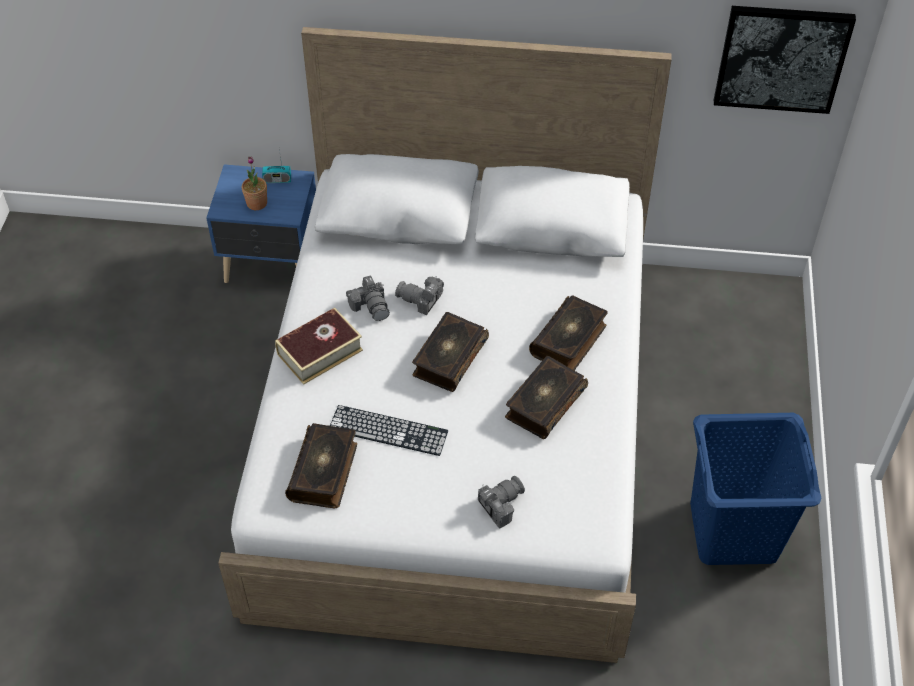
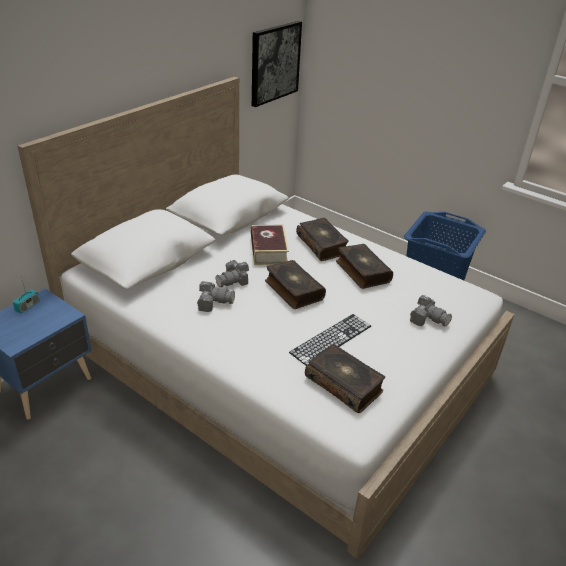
camera: 60 degrees left, 15 degrees down
potted plant [242,157,267,210] -> none
book [275,308,363,385] -> book moved to [251,225,289,265]
camera [478,476,525,529] -> camera turned 135 degrees clockwise [410,295,452,326]

